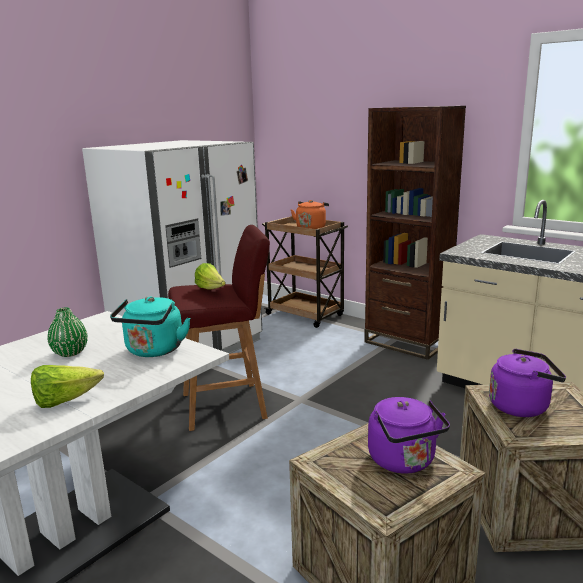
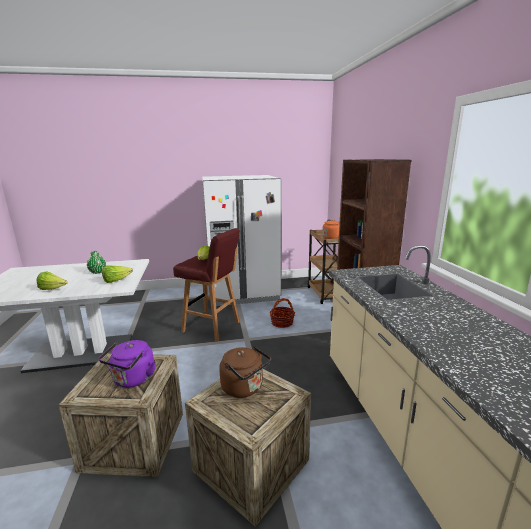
camera: 40 degrees right, 0 degrees up
turquoise kettle [110,296,191,357] -> lettuce [102,266,133,283]
purple kettle [489,349,566,417] -> brown kettle [219,346,271,398]
none -> basket [270,298,295,328]

